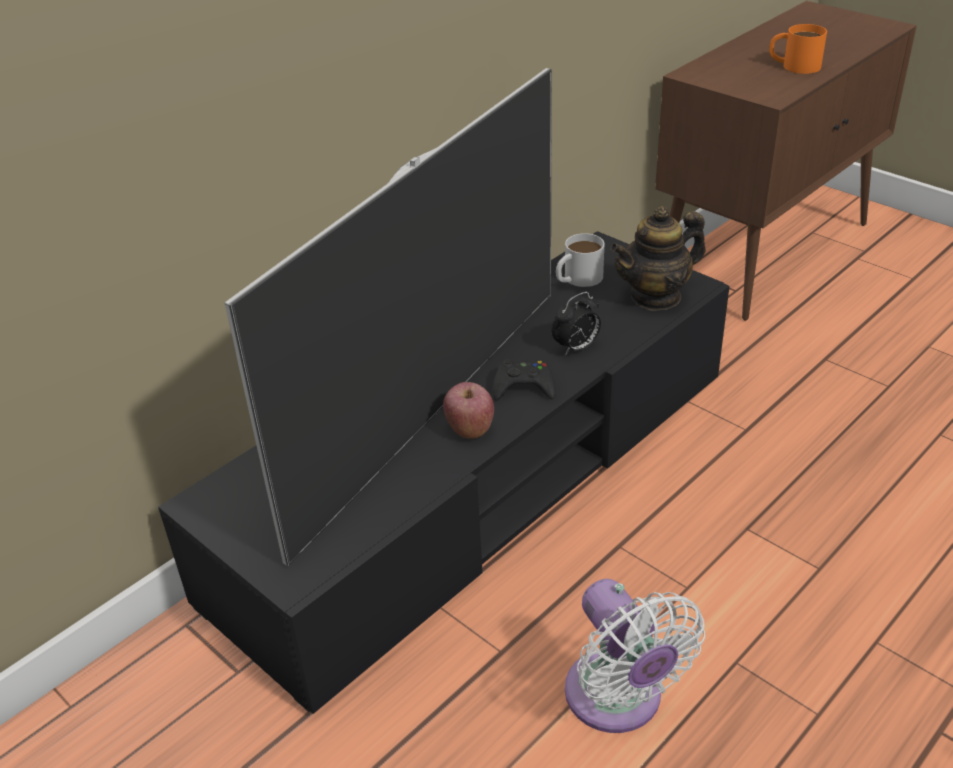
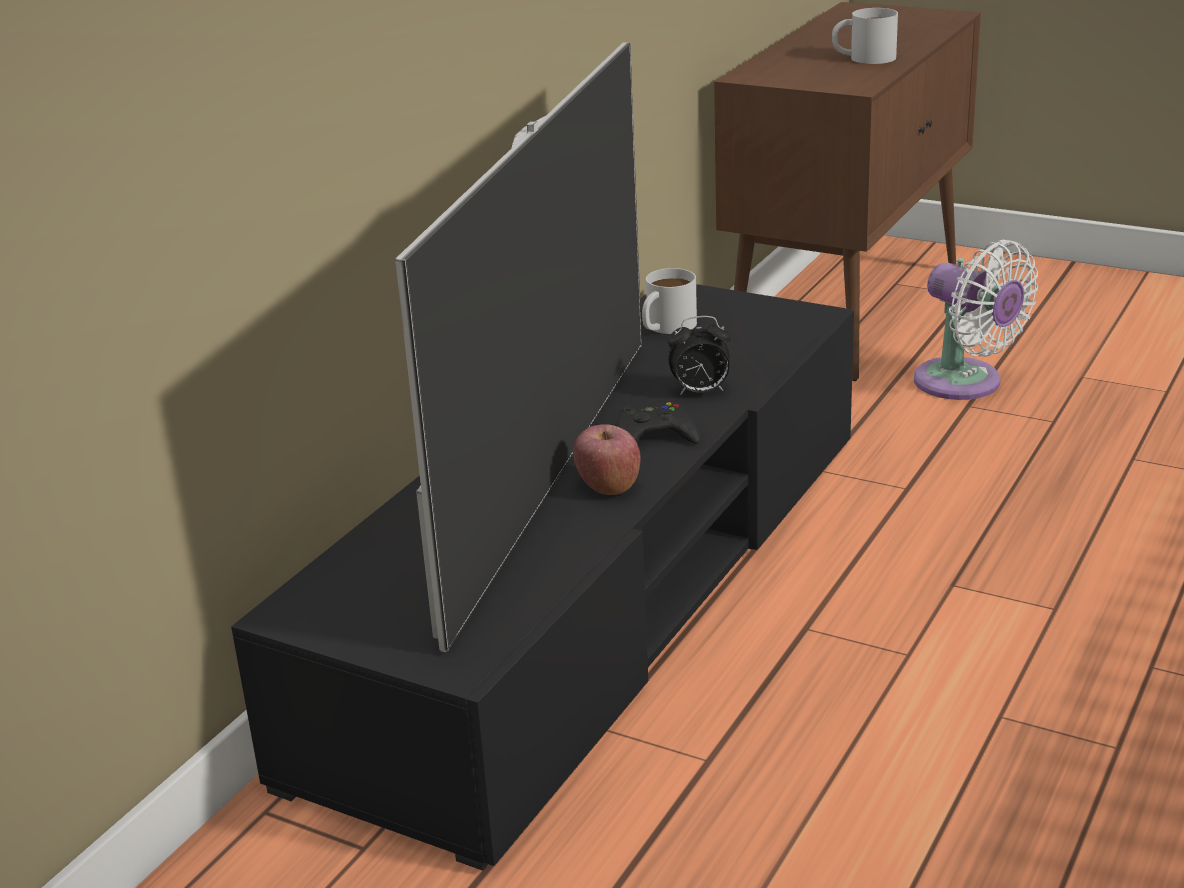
camera: 15 degrees left, 10 degrees down
alarm clock [552,292,601,355] -> alarm clock turned 45 degrees clockwise [668,316,731,395]
white fan [565,579,705,733] -> white fan moved to [914,239,1038,400]
teapot [610,206,706,311] -> none
orange mug [769,24,827,74] -> white mug [832,8,898,64]

